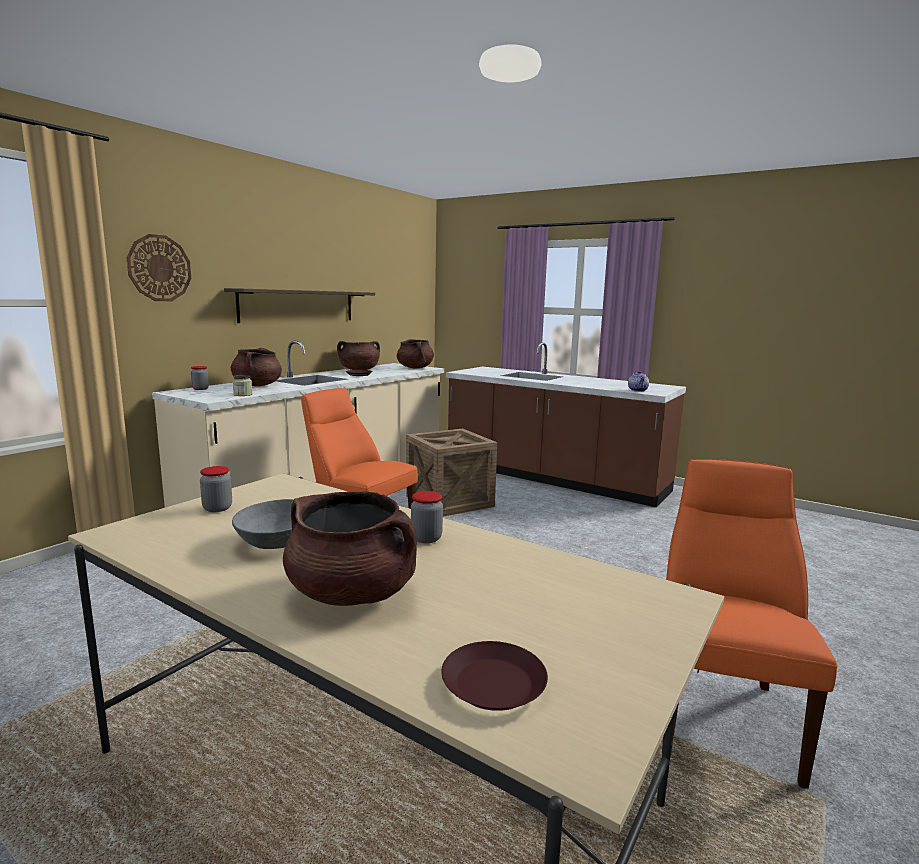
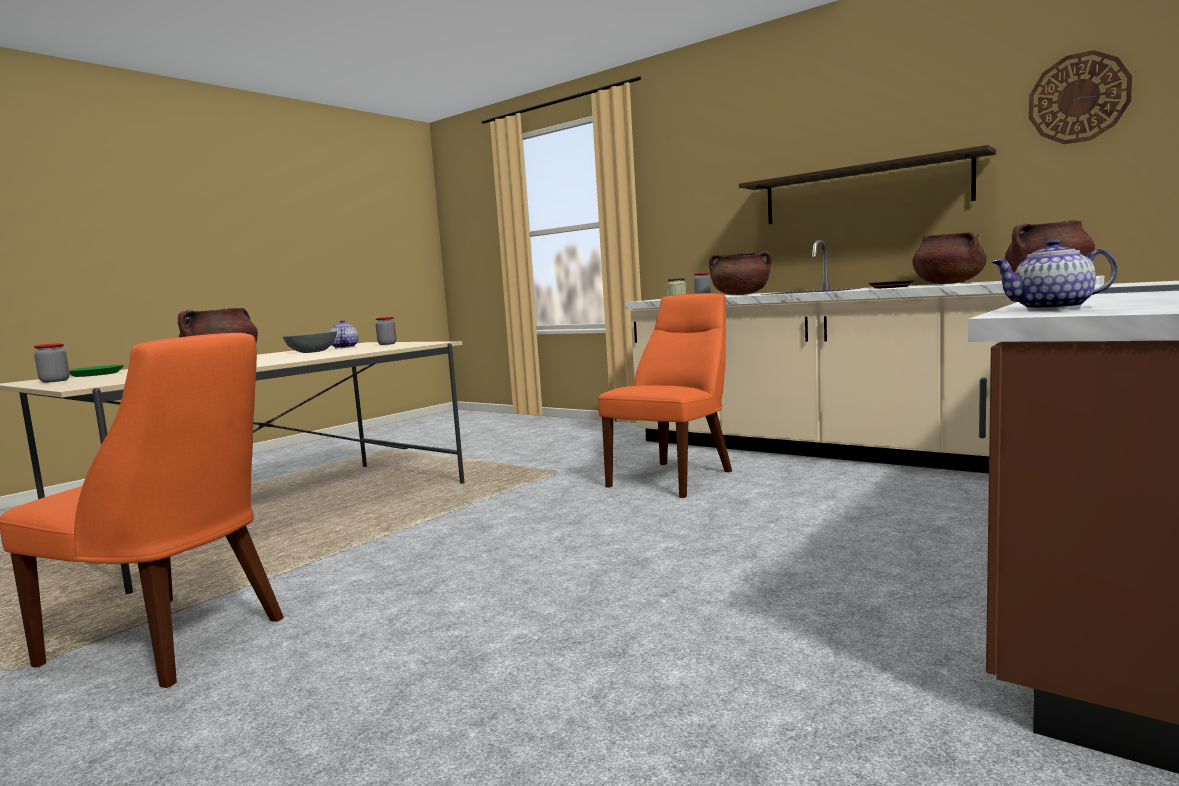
camera: 95 degrees right, 5 degrees down
wall clock [127,234,191,301] -> wall clock moved to [1029,50,1132,144]
crate [406,429,497,517] -> none
jar [411,491,443,543] -> jar moved to [34,343,70,383]
brown plate [441,641,548,711] -> green plate [69,365,124,377]
none -> teapot [330,320,358,348]

